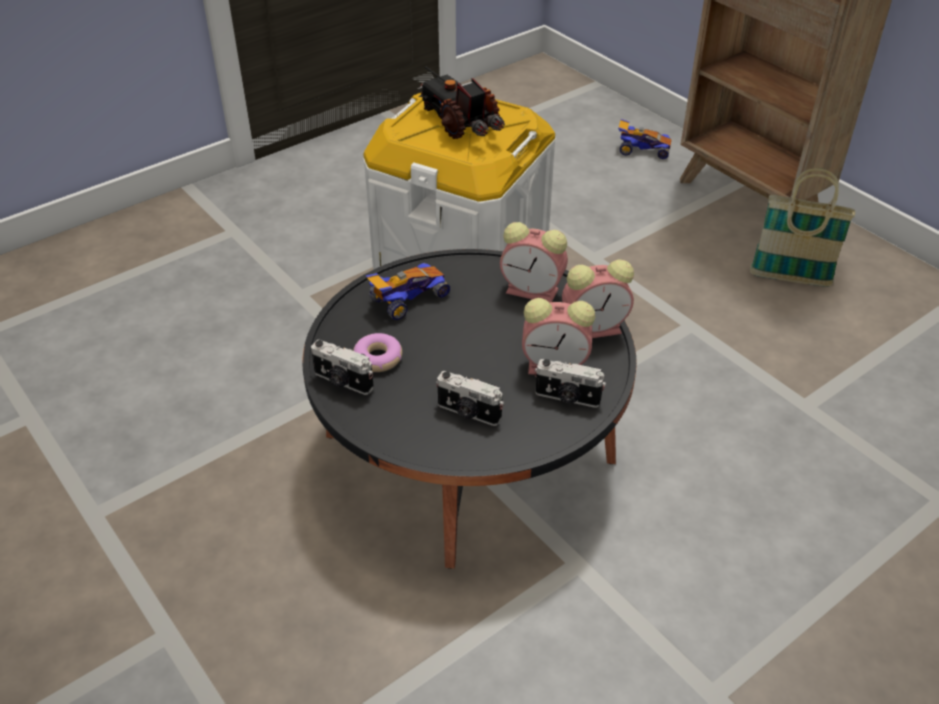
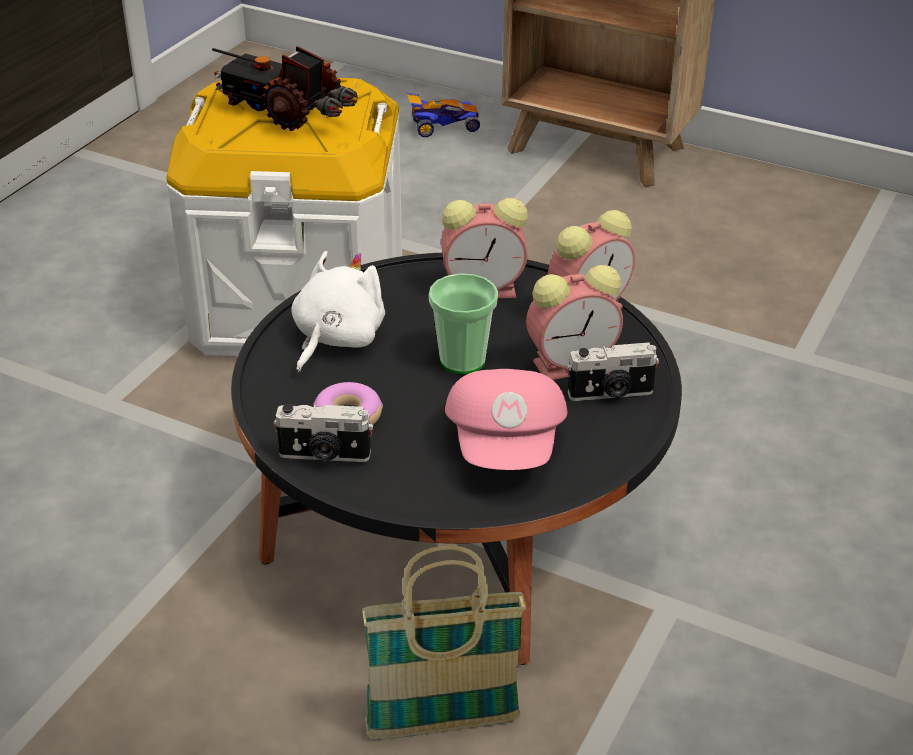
camera: 25 degrees left, 5 degrees down
toy car [366,263,450,320] -> white plush toy [291,251,385,373]
camera [436,371,504,426] -> pink cap [445,369,567,470]
basket [750,168,855,287] -> basket moved to [362,545,527,739]
none -> cup [429,273,498,374]

